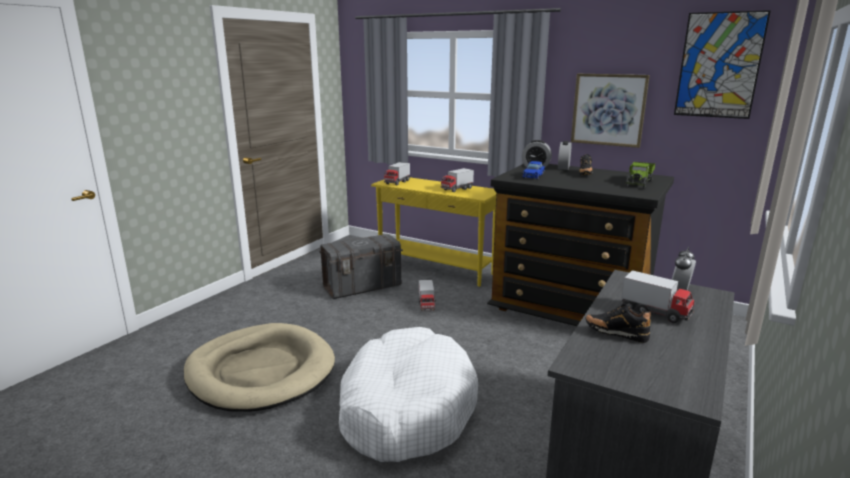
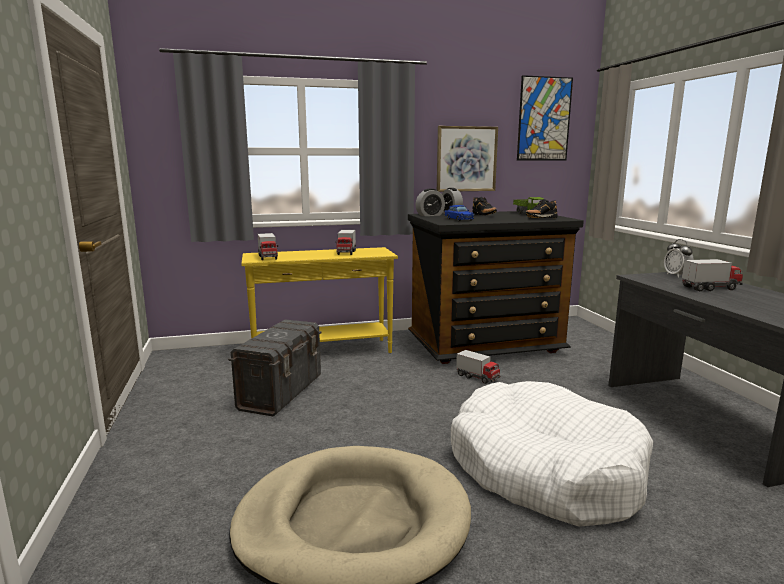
camera: 45 degrees left, 5 degrees down
toy truck [419,280,436,311] -> toy truck moved to [456,350,500,384]
black shoe [585,303,651,343] -> black shoe moved to [526,199,557,218]

